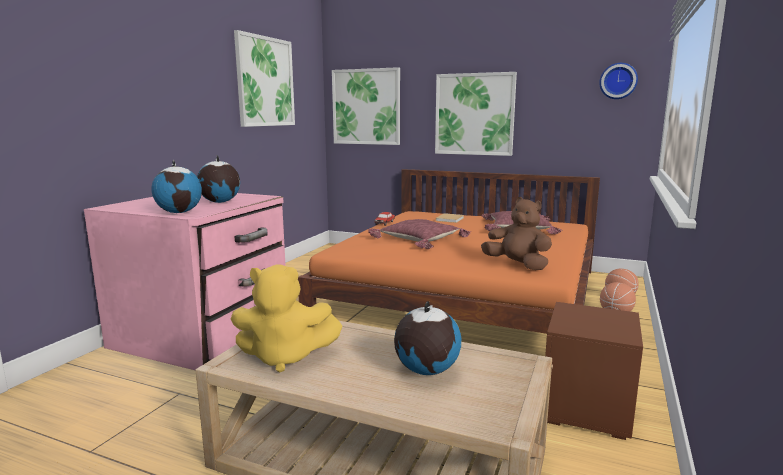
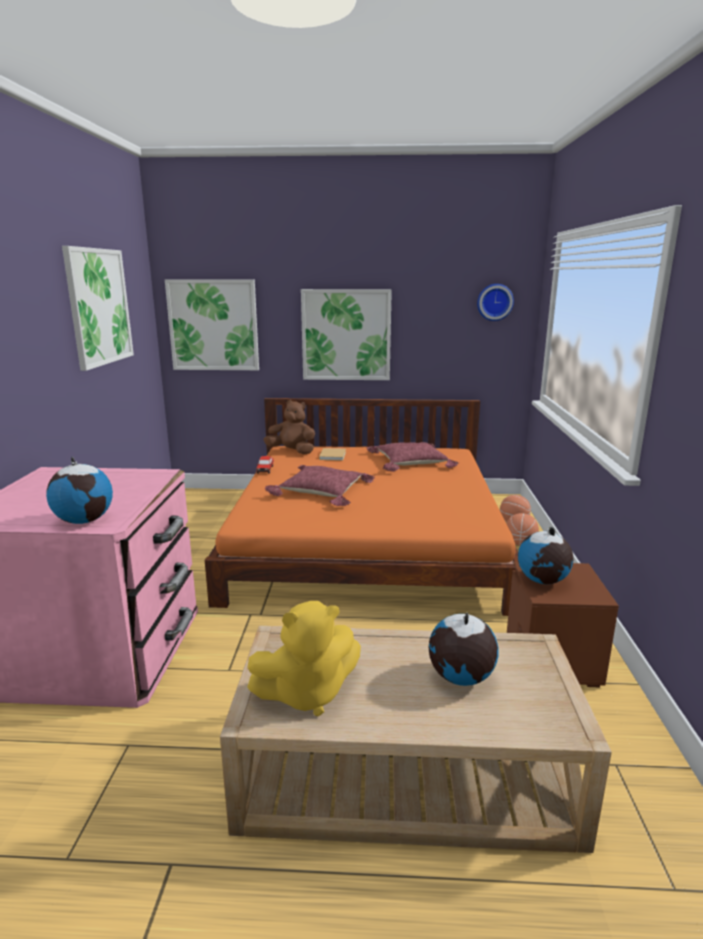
camera: 20 degrees left, 5 degrees up
globe [197,155,240,203] -> globe moved to [518,527,574,584]
brown plush toy [481,197,552,270] -> brown plush toy moved to [263,400,315,454]

